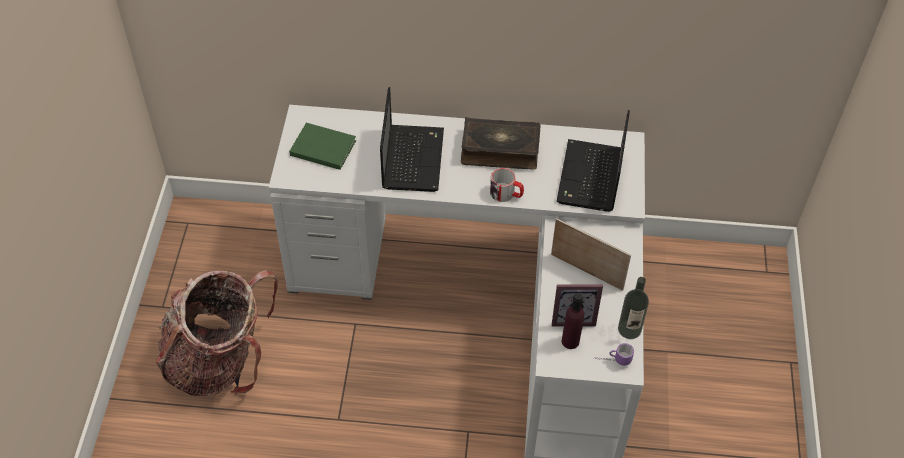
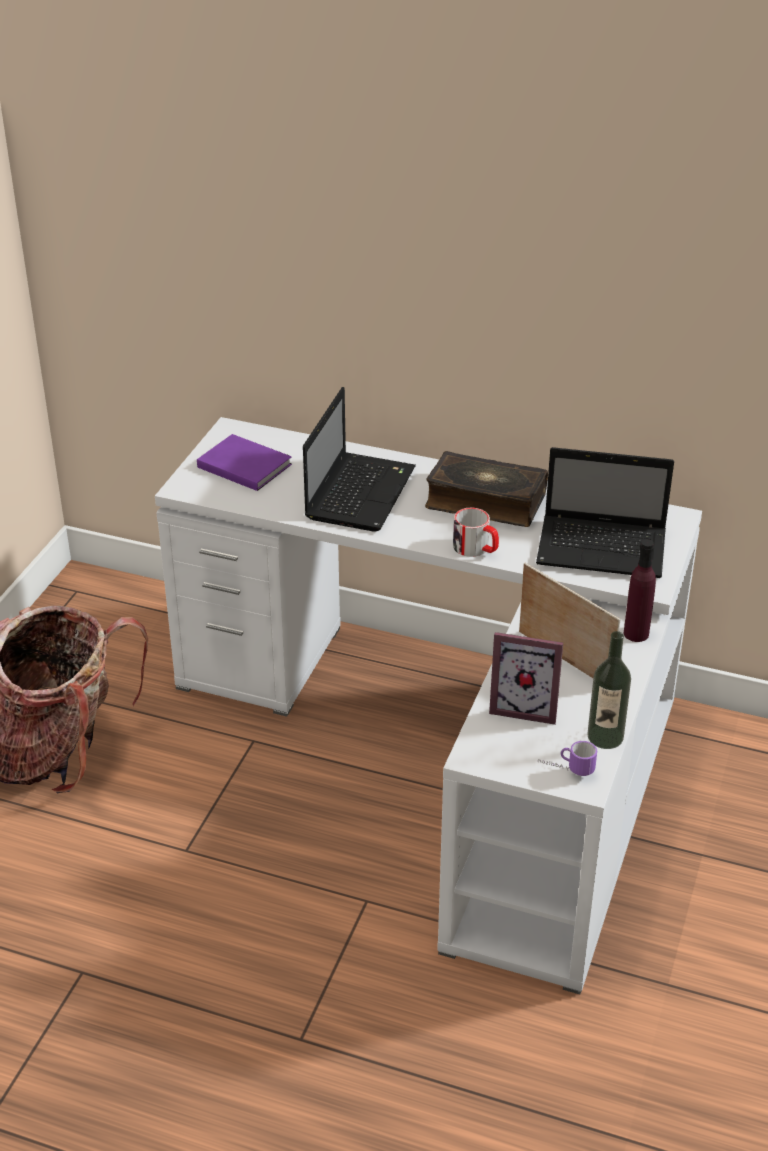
camera: 15 degrees right, 15 degrees down
green book [289,123,356,170] -> purple book [197,434,292,491]
laptop [556,110,630,212] -> laptop turned 105 degrees counterclockwise [536,447,674,578]
purple bottle [562,293,584,349] -> purple bottle moved to [624,539,656,642]

